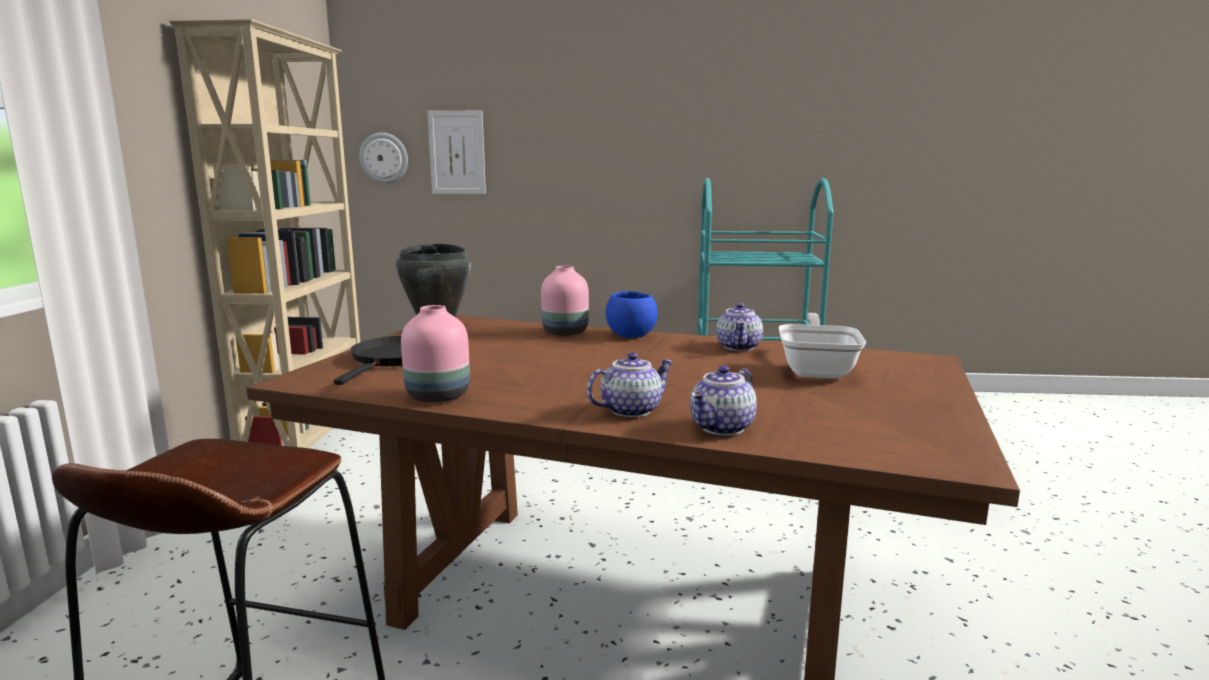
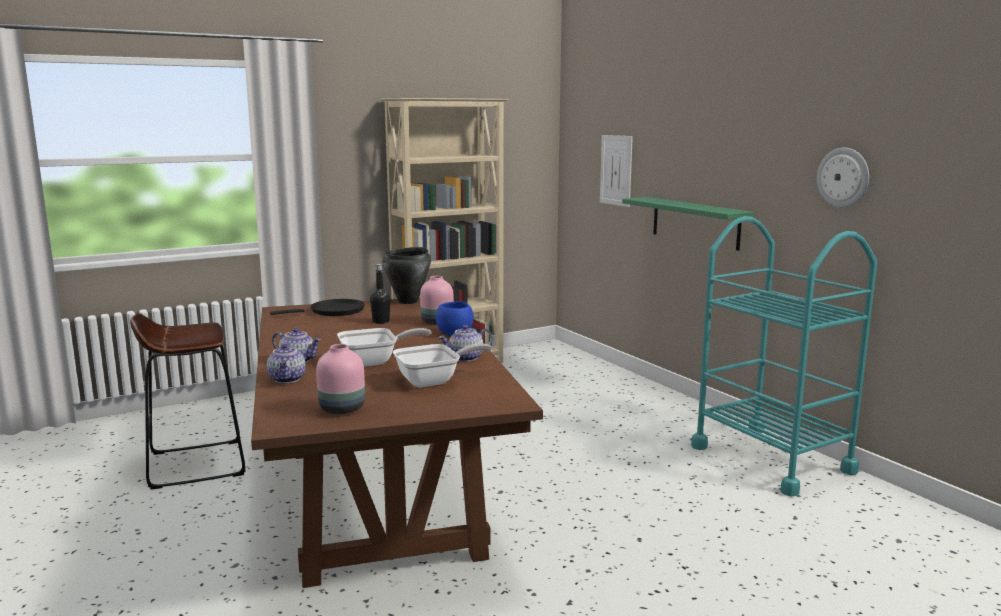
camera: 55 degrees right, 0 degrees up
wall clock [359,132,408,184] -> wall clock moved to [817,148,869,207]
pink vase [401,305,470,402] -> pink vase moved to [316,344,365,414]
teapot [690,365,757,436] -> teapot turned 105 degrees counterclockwise [267,344,306,384]
none -> frying pan [337,328,431,367]
none -> black bottle [370,264,390,324]
none -> green shelf [622,197,754,251]

